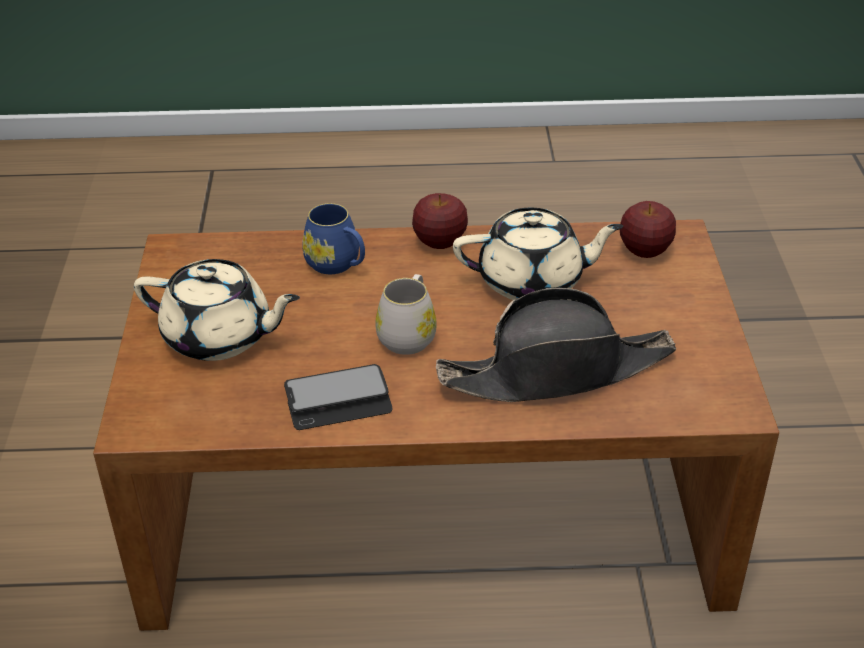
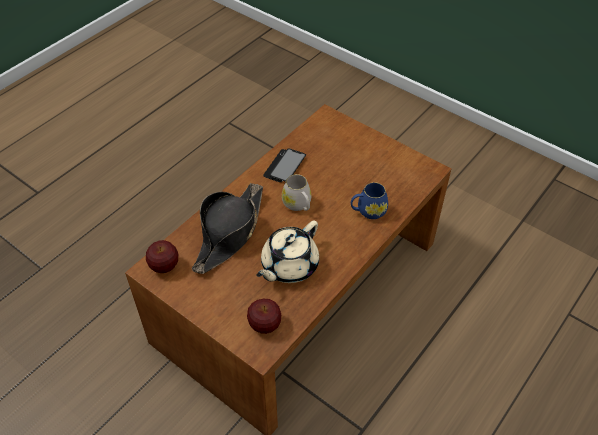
camera: 130 degrees right, 10 degrees up
beige teapot [134,259,300,361] -> none
apple [412,193,468,249] -> apple moved to [146,240,178,273]

